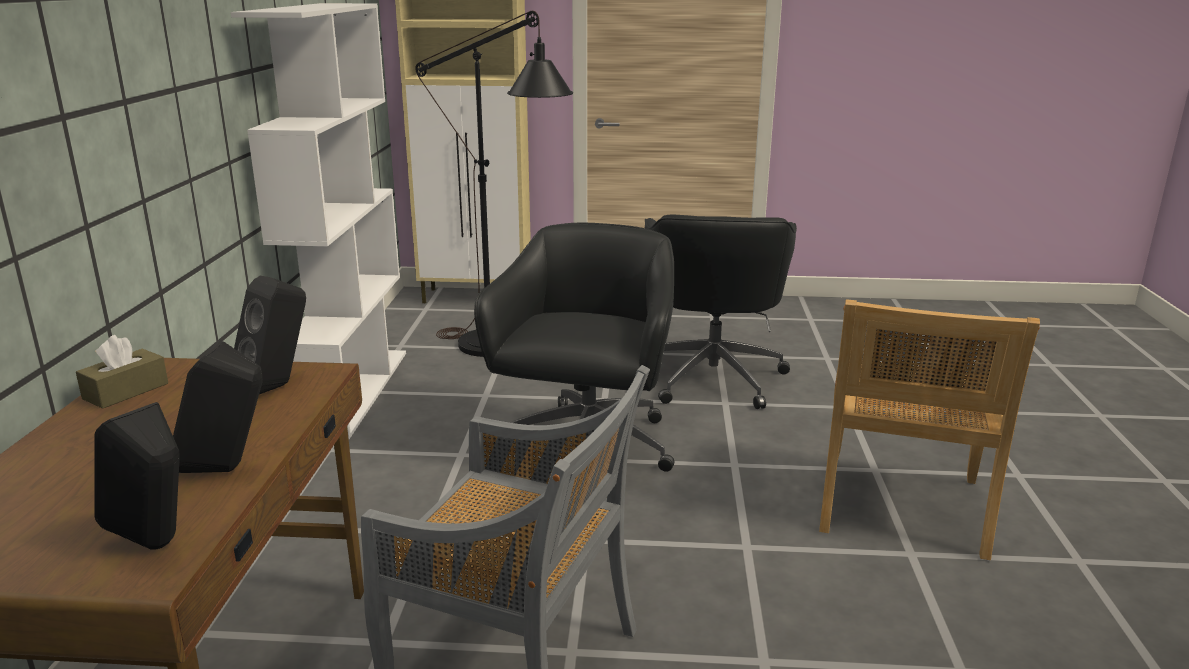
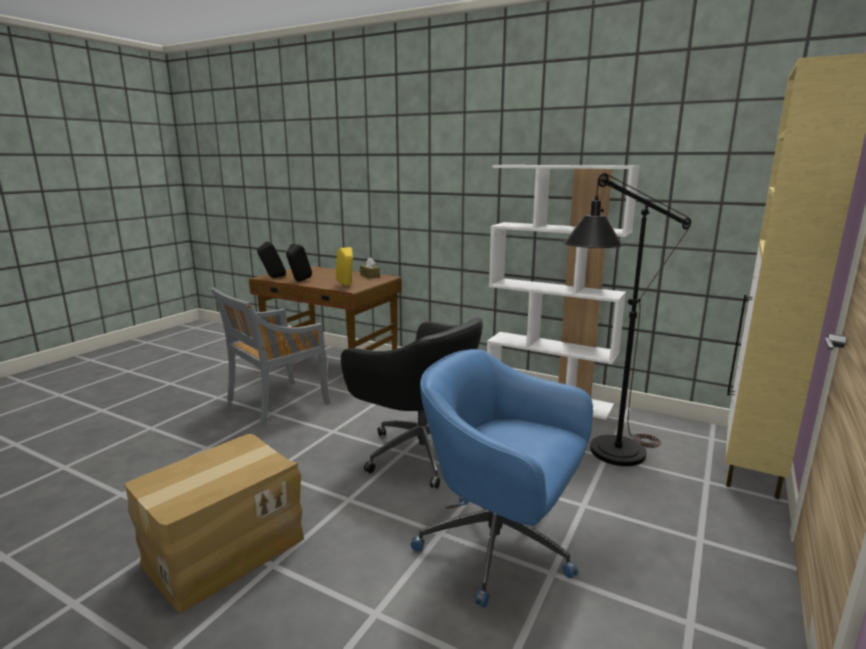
camera: 115 degrees right, 5 degrees down
black speaker [234,276,306,394] -> yellow speaker [336,247,353,286]
black office chair [645,214,797,409] -> blue office chair [411,349,593,608]
beige chair [819,299,1040,560] -> cardboard box [125,434,304,613]

